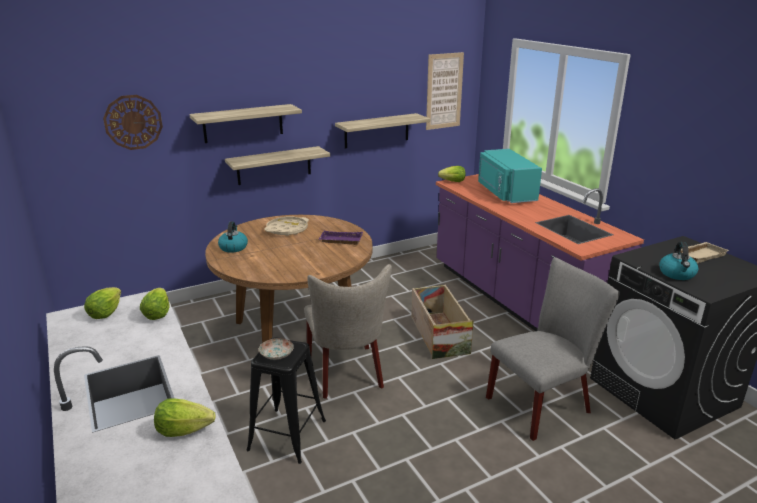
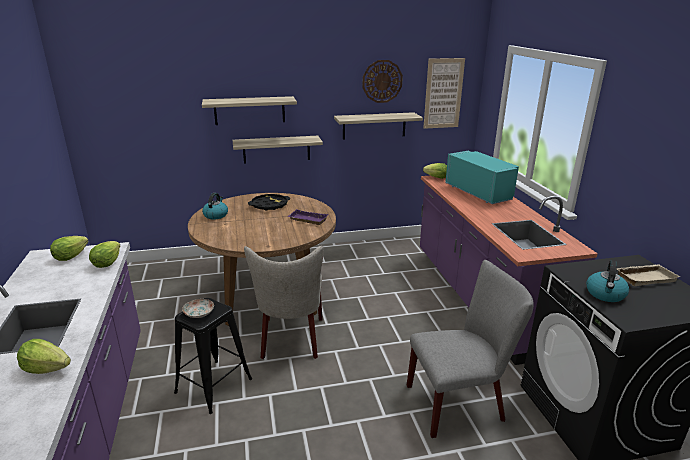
camera: 15 degrees right, 0 degrees up
wall clock [103,95,163,150] -> wall clock moved to [363,60,403,103]
beige tray [264,217,309,236] -> black tray [248,194,290,211]
crate [411,285,474,359] -> none
turquoise microwave [478,149,542,203] -> turquoise microwave turned 150 degrees clockwise [445,151,519,204]

